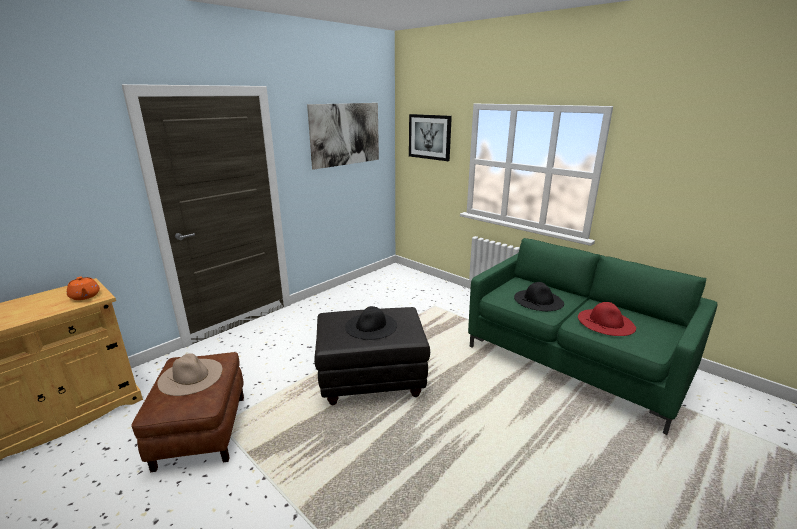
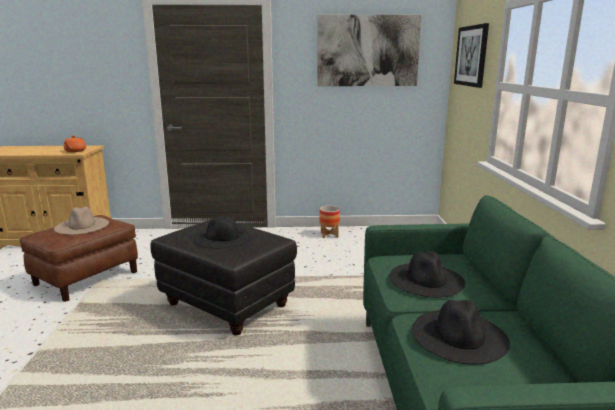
camera: 45 degrees right, 5 degrees down
red hat [578,302,636,336] -> black hat [412,300,510,364]
none -> planter [320,206,340,238]

